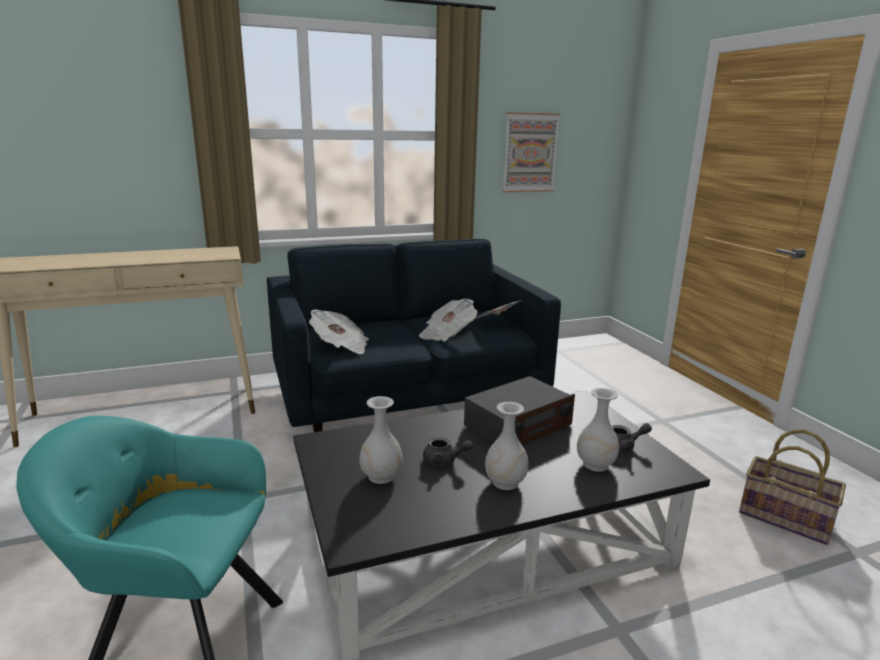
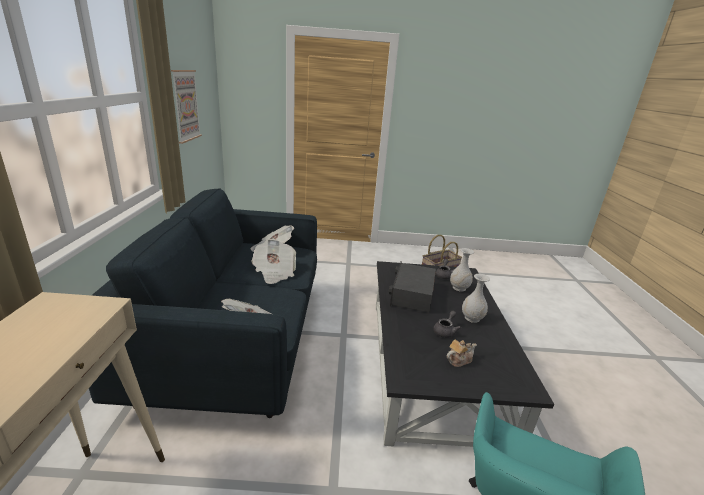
camera: 70 degrees left, 5 degrees up
white vase [359,396,403,484] -> teapot [447,339,476,367]
radio [464,376,575,445] -> radio turned 150 degrees counterclockwise [388,261,436,312]

